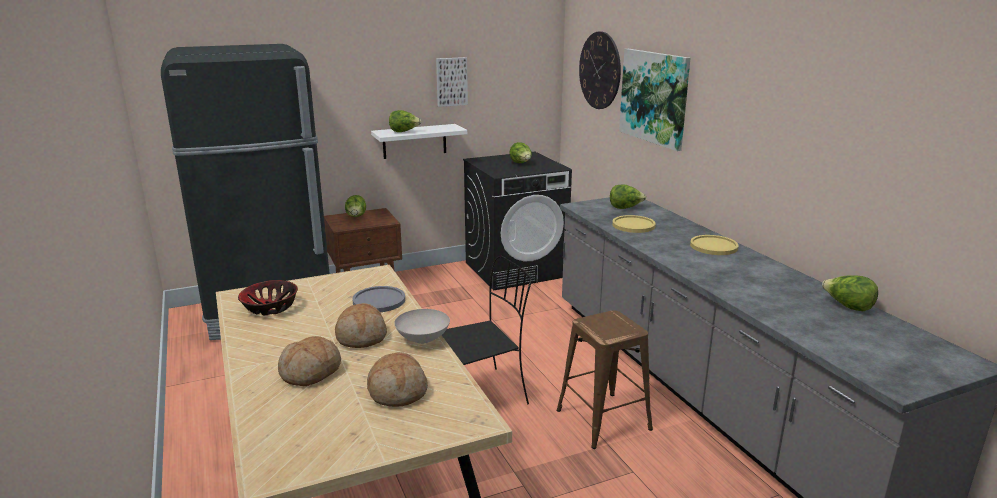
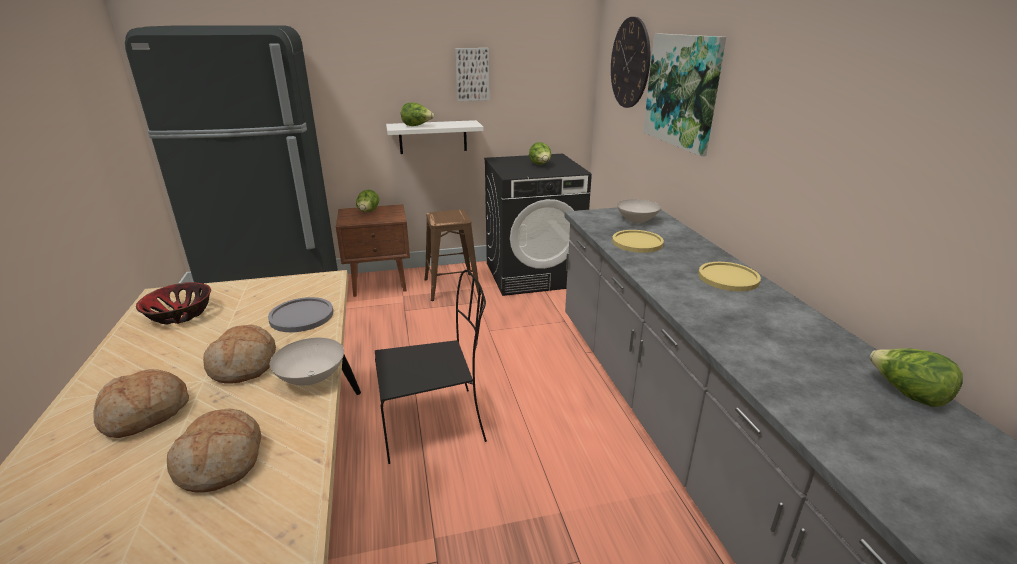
camera: 10 degrees right, 5 degrees up
brown stool [557,310,653,449] -> brown stool moved to [425,210,479,301]
lettuce [610,184,646,209] -> white bowl [617,199,661,223]

